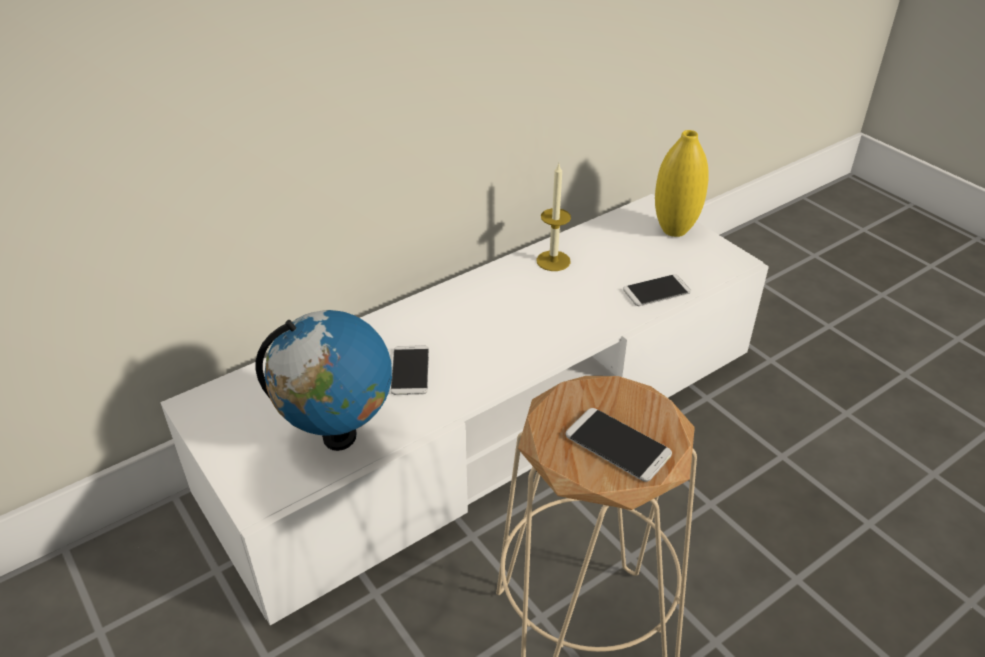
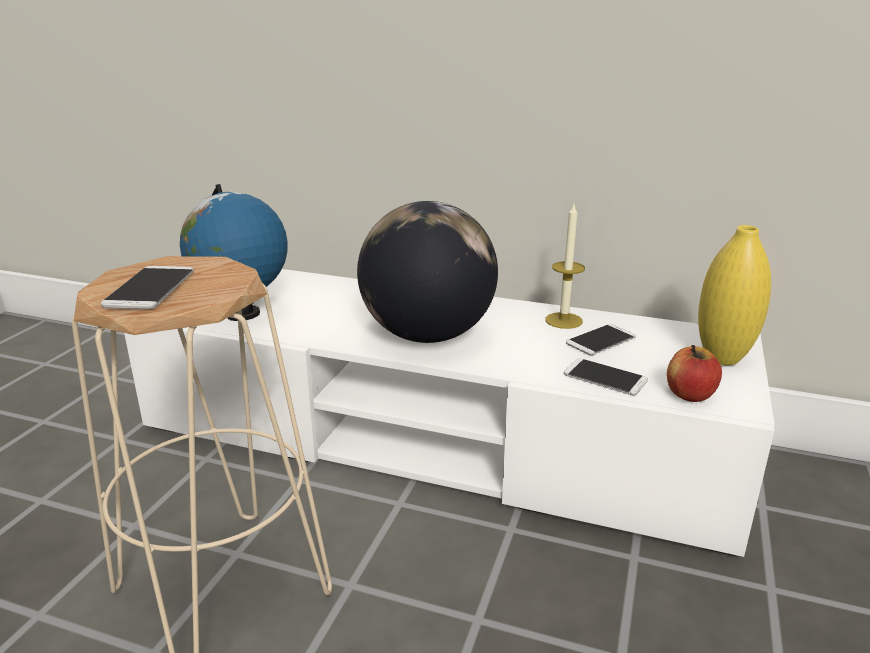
camera: 55 degrees right, 15 degrees down
phone [391,346,429,395] -> phone moved to [566,324,636,355]
none -> globe [357,201,498,343]
none -> apple [667,345,722,402]

